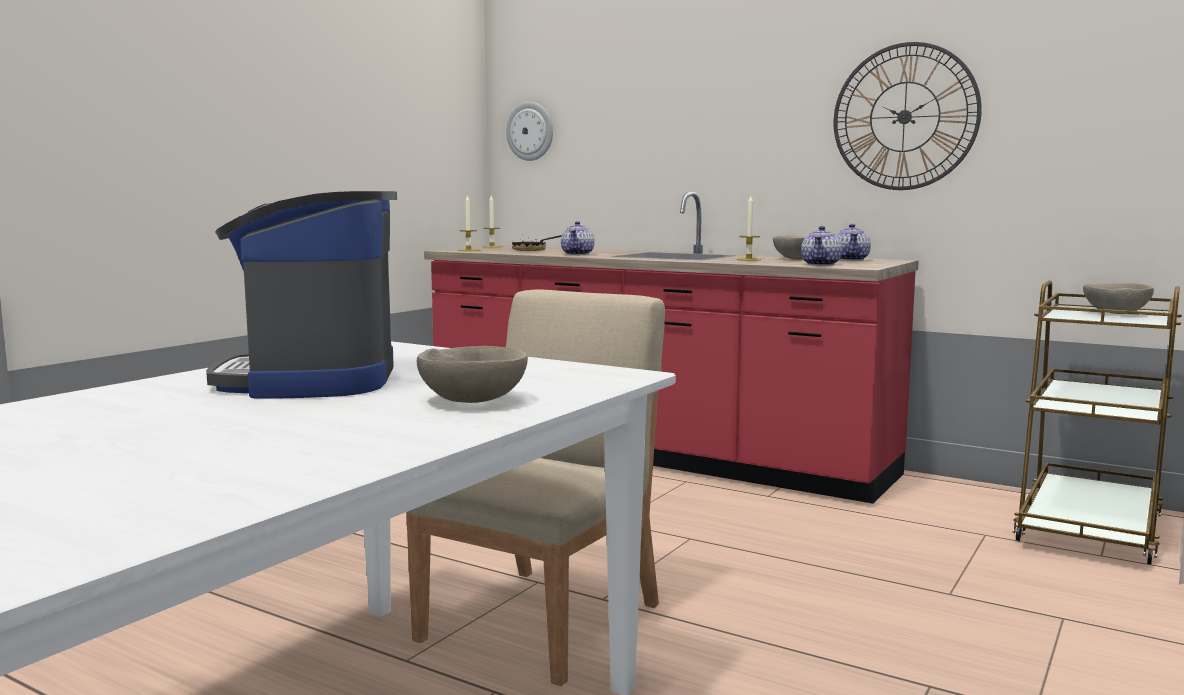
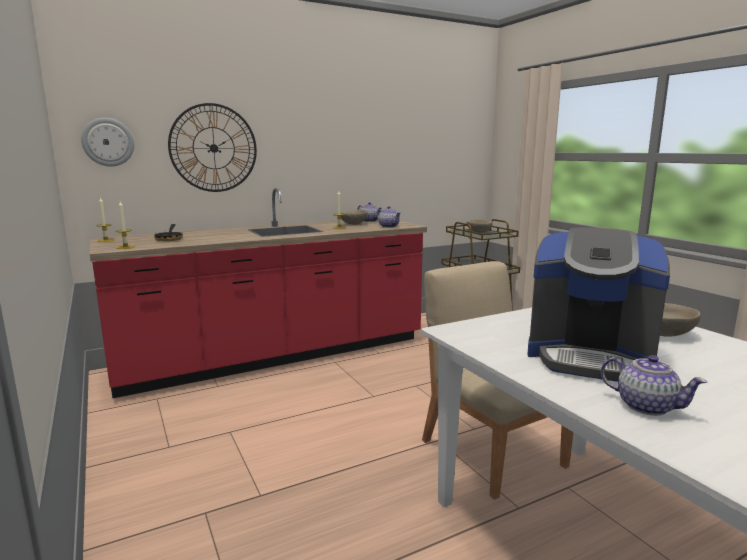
camera: 60 degrees left, 5 degrees up
teapot [561,221,595,255] -> teapot moved to [601,355,707,416]
wall clock [834,42,982,190] -> wall clock moved to [168,103,257,192]

